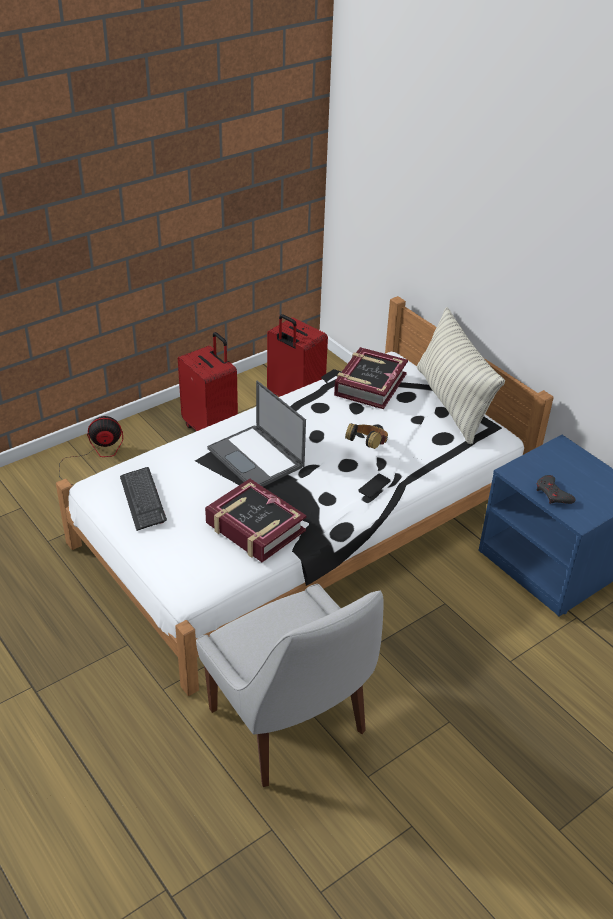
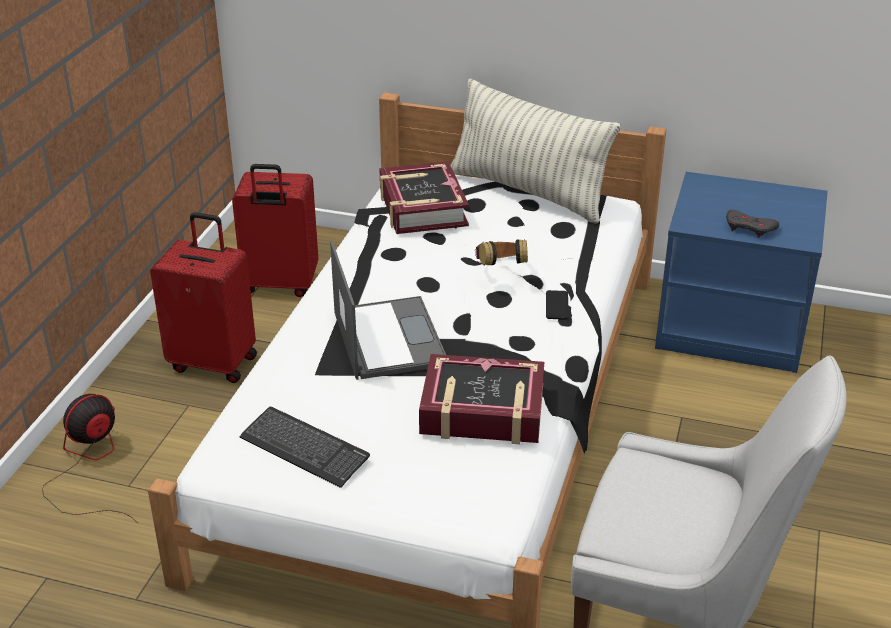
camera: 35 degrees left, 5 degrees down
laptop [207,381,306,487] -> laptop turned 120 degrees counterclockwise [330,241,446,380]

